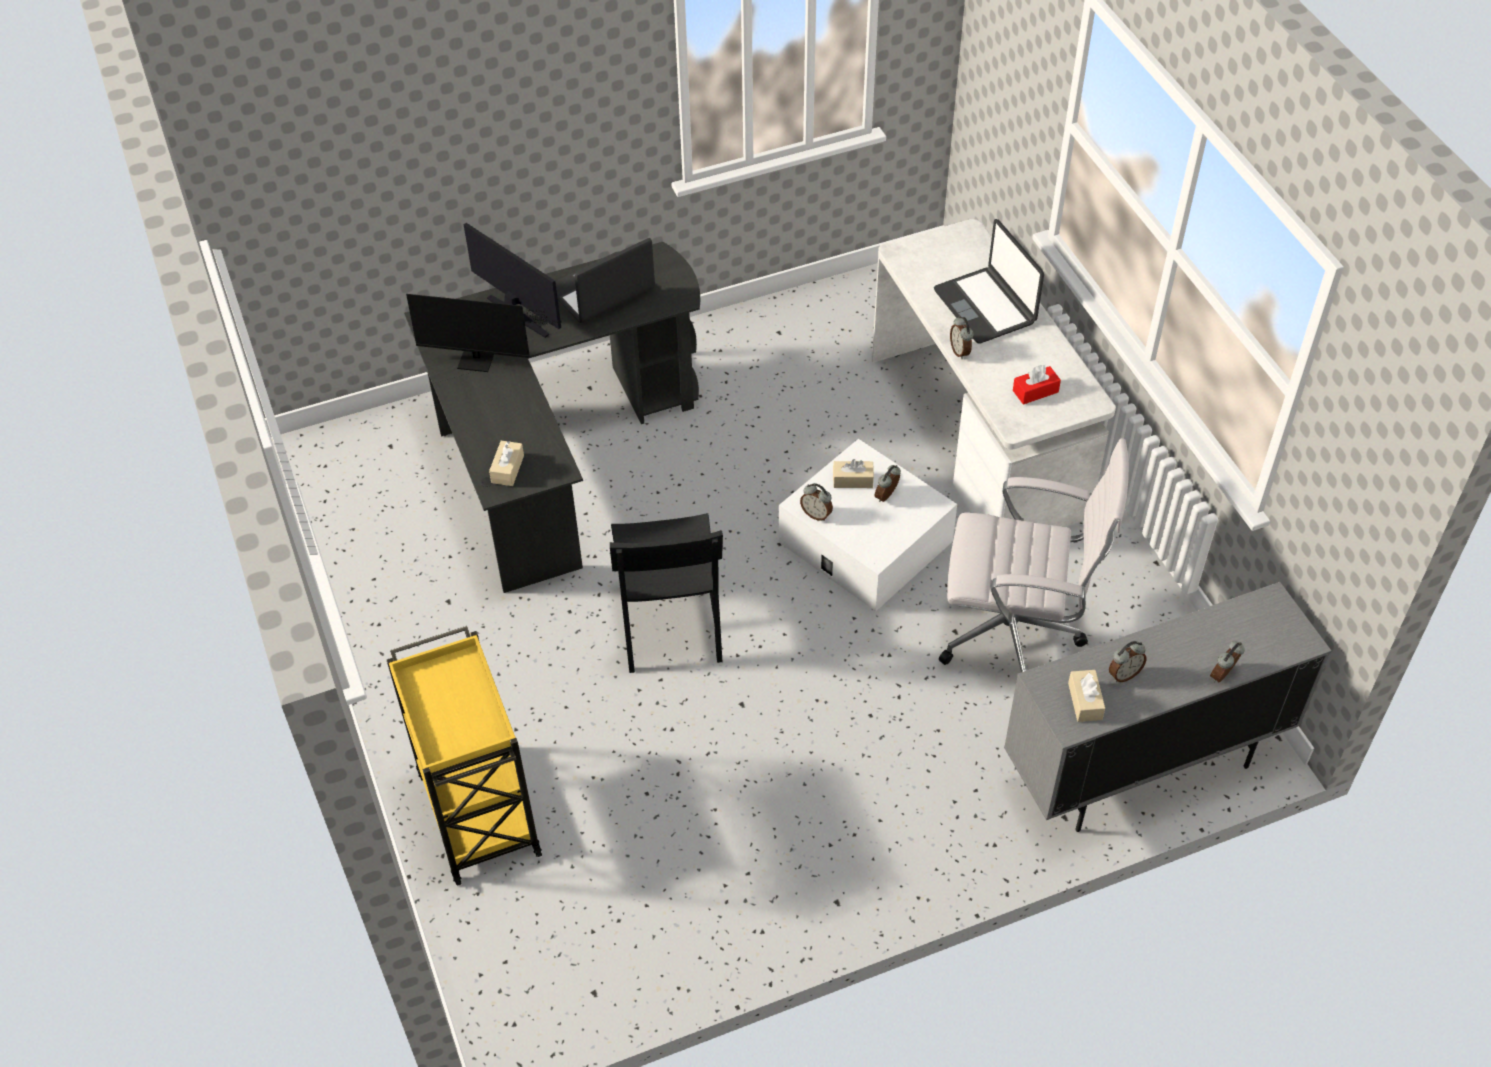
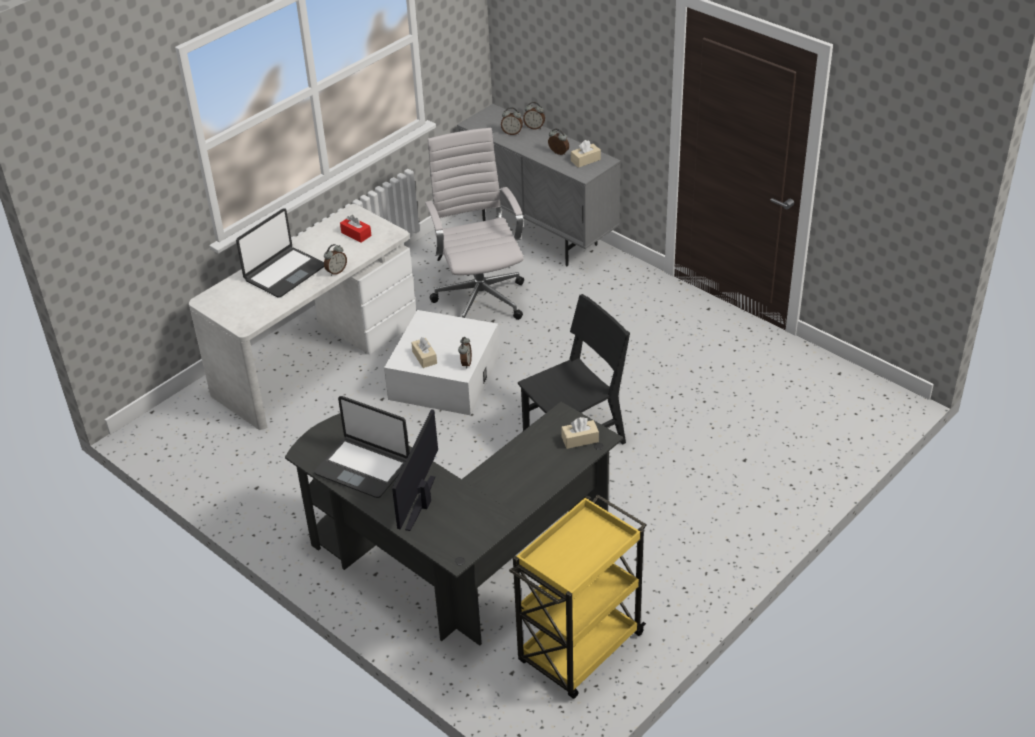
camera: 115 degrees left, 10 degrees down
yellow cart [387,626,542,885] -> yellow cart moved to [509,495,646,699]
monitor [406,294,562,372] -> none
alarm clock [875,465,901,502] -> alarm clock moved to [501,107,523,135]

